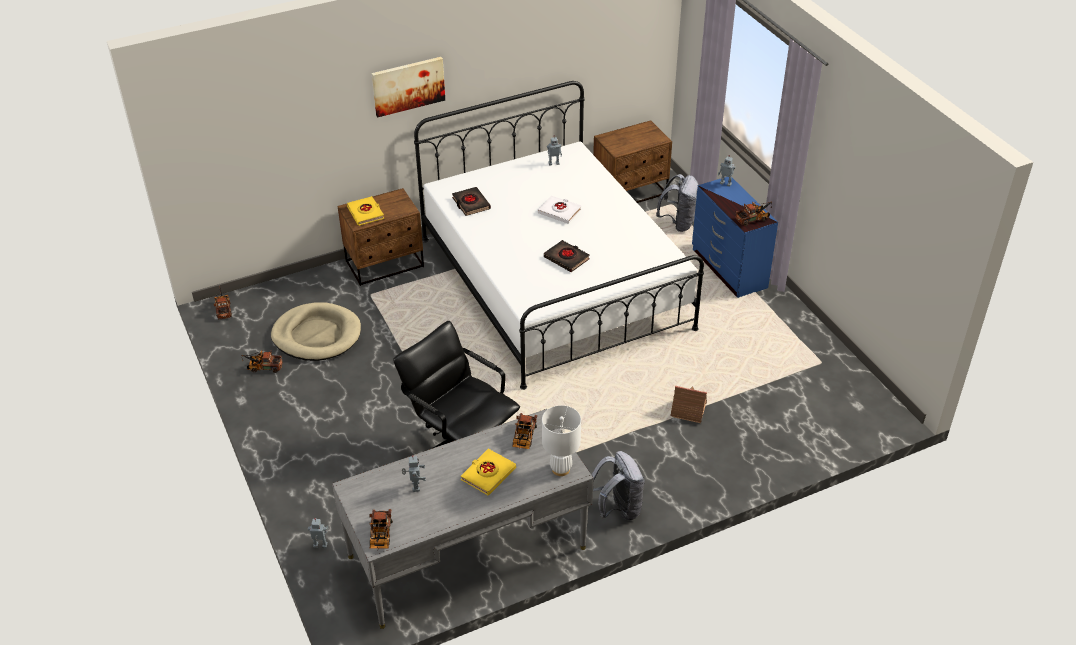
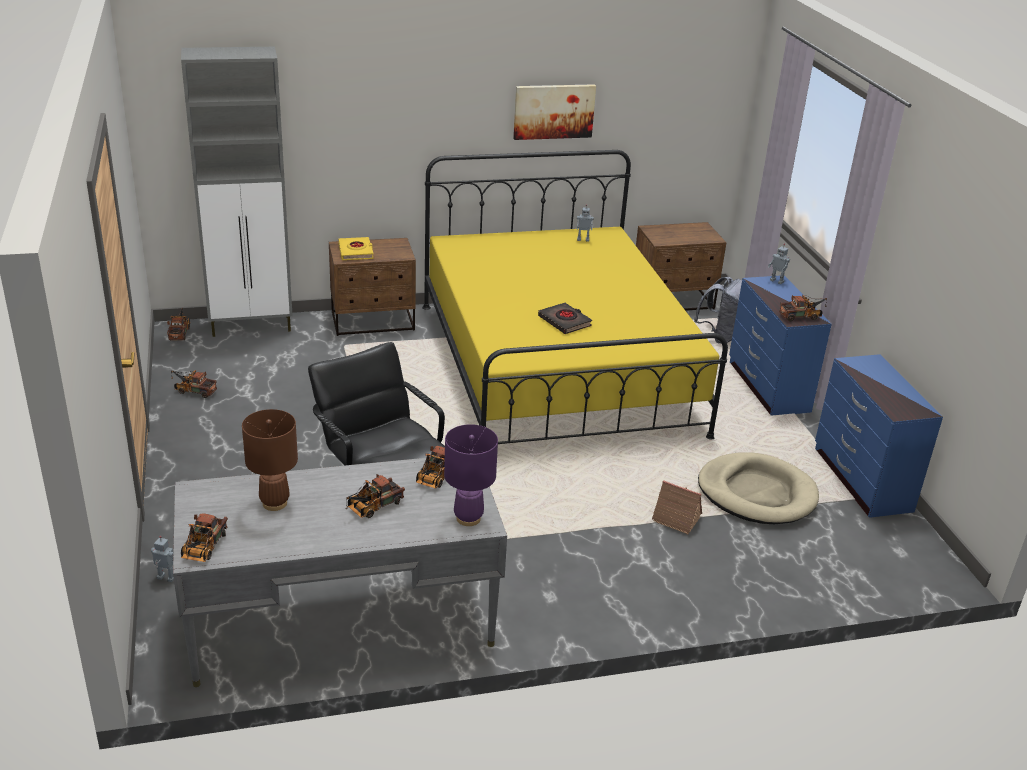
camera: 10 degrees right, 10 degrees down
beige dog bed [271,302,361,361] -> beige dog bed moved to [698,452,819,524]
picture [372,57,445,117] -> picture moved to [513,84,596,140]
toy robot [402,456,426,492] -> brown table lamp [242,409,298,511]
white bed [414,81,704,390] -> yellow bed [422,150,728,444]
black book [452,187,491,216] -> none
yellow book [461,449,516,495] -> toy truck [345,474,405,518]
white book [538,196,581,224] -> none
white table lamp [542,405,581,476] -> purple table lamp [444,424,498,526]
grey backpack [592,451,645,521] -> none
none -> grey cabinet [181,47,293,337]
none -> blue dresser [815,354,943,518]

